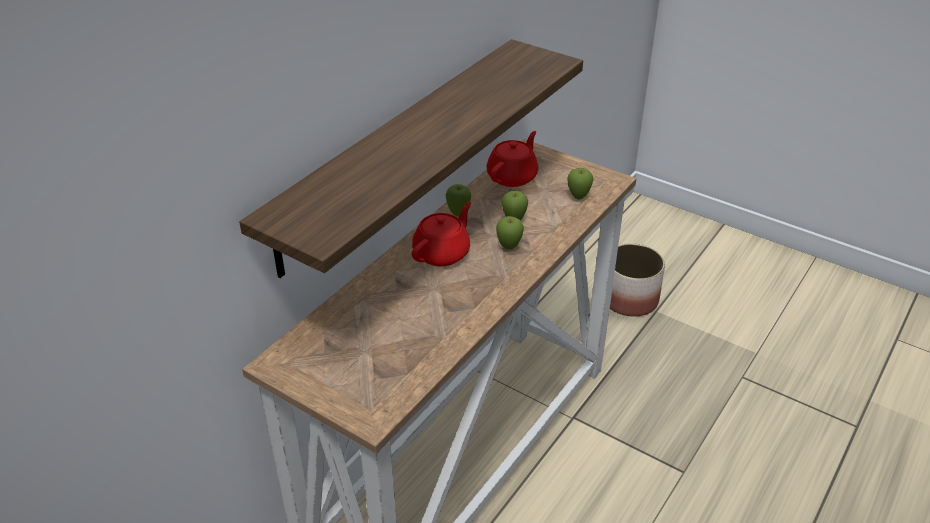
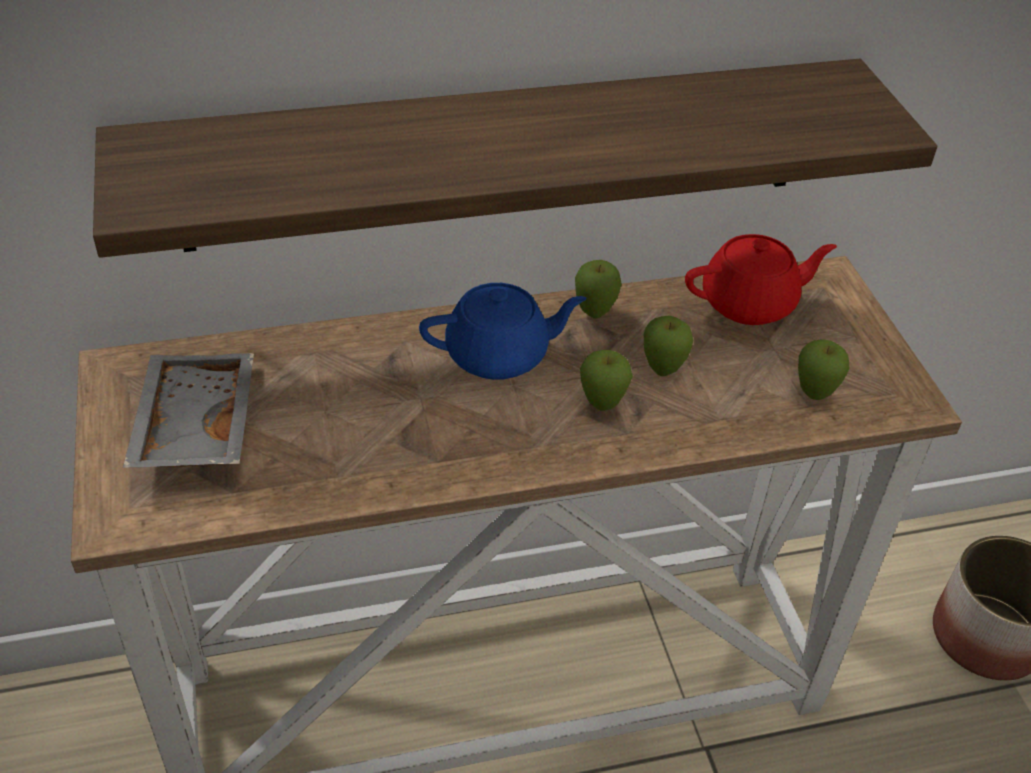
camera: 40 degrees right, 5 degrees up
red teapot [412,202,471,266] -> blue teapot [419,283,586,380]
none -> grey tray [123,353,254,468]

